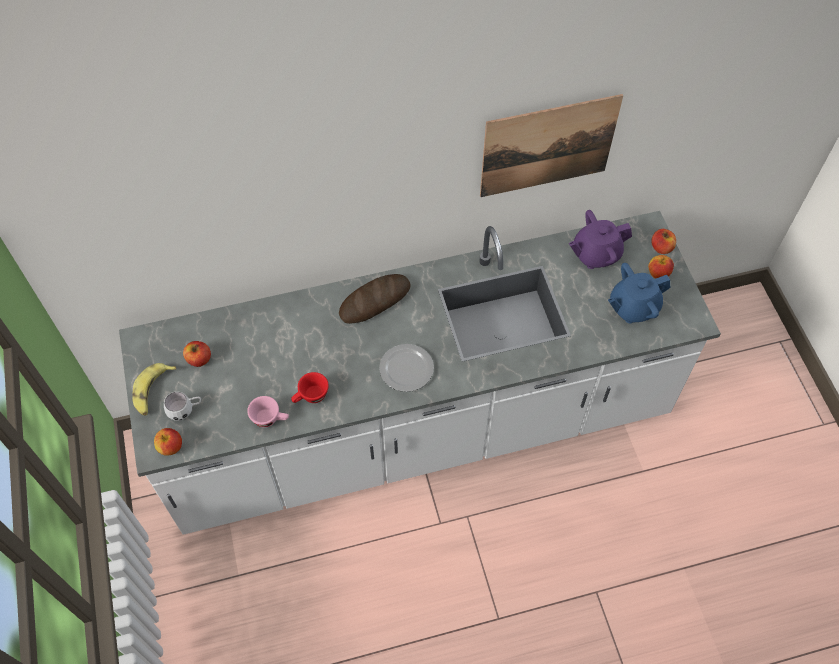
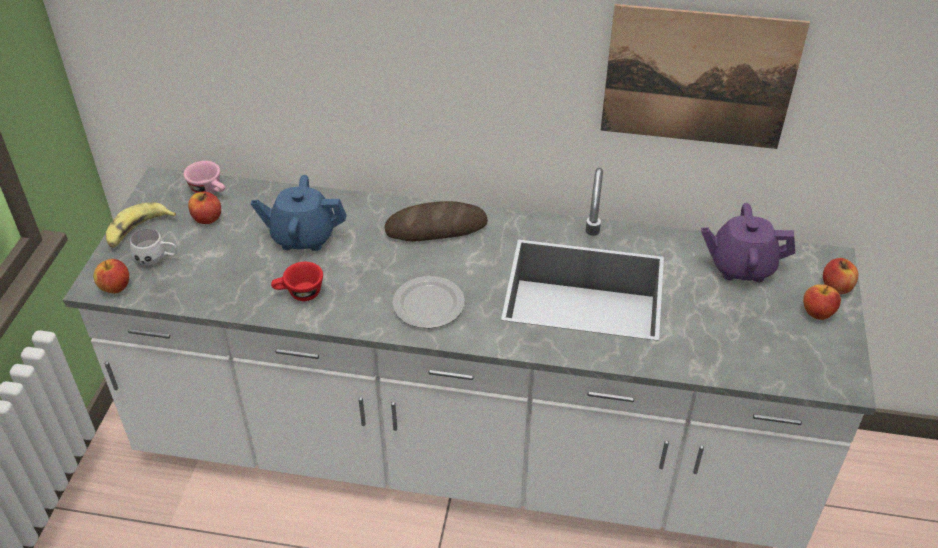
camera: 25 degrees right, 15 degrees down
pink cup [247,396,289,427] -> pink cup moved to [184,161,225,193]
blue teapot [608,263,670,323] -> blue teapot moved to [251,175,347,251]

